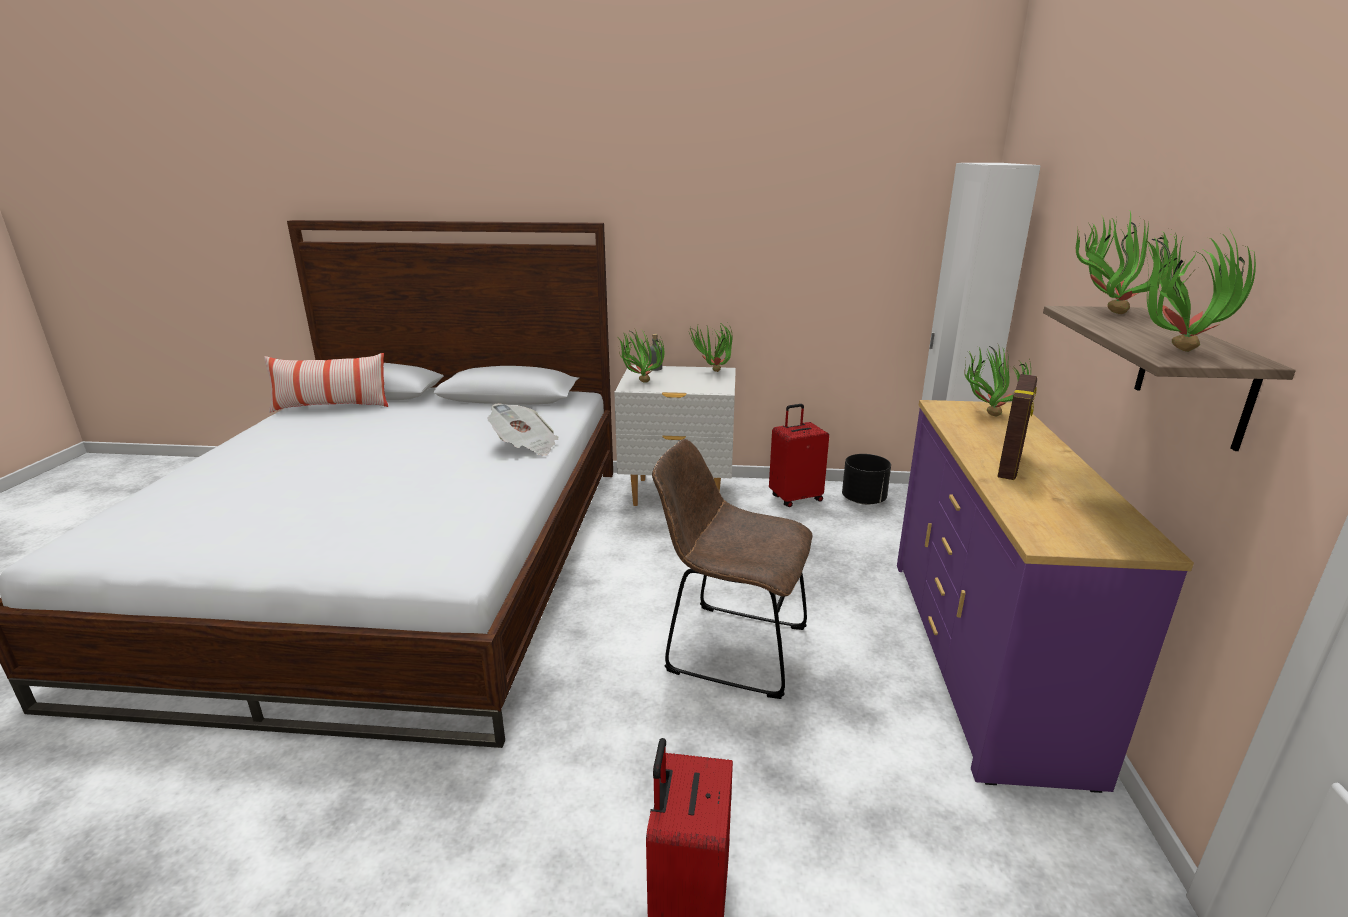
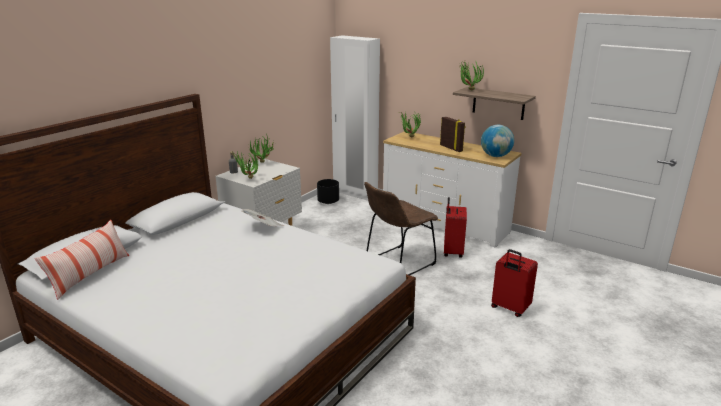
camera: 60 degrees left, 0 degrees up
red suitcase [769,404,829,507] -> red suitcase moved to [444,197,467,258]
purple dresser [897,400,1194,793] -> white dresser [383,131,522,247]
potted plant [1141,227,1256,352] -> none
none -> globe [481,125,514,157]

